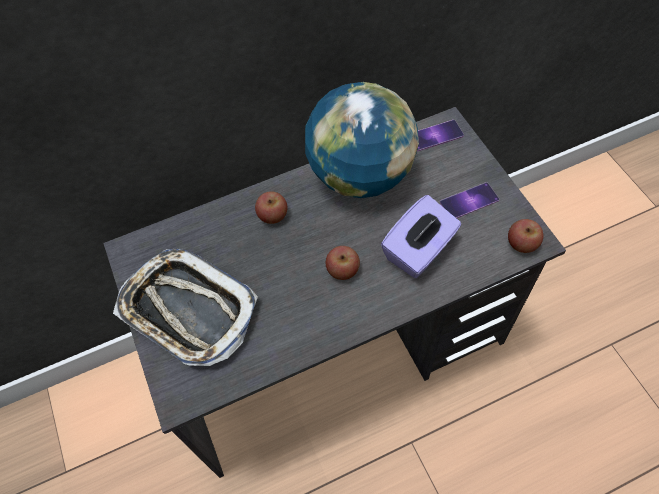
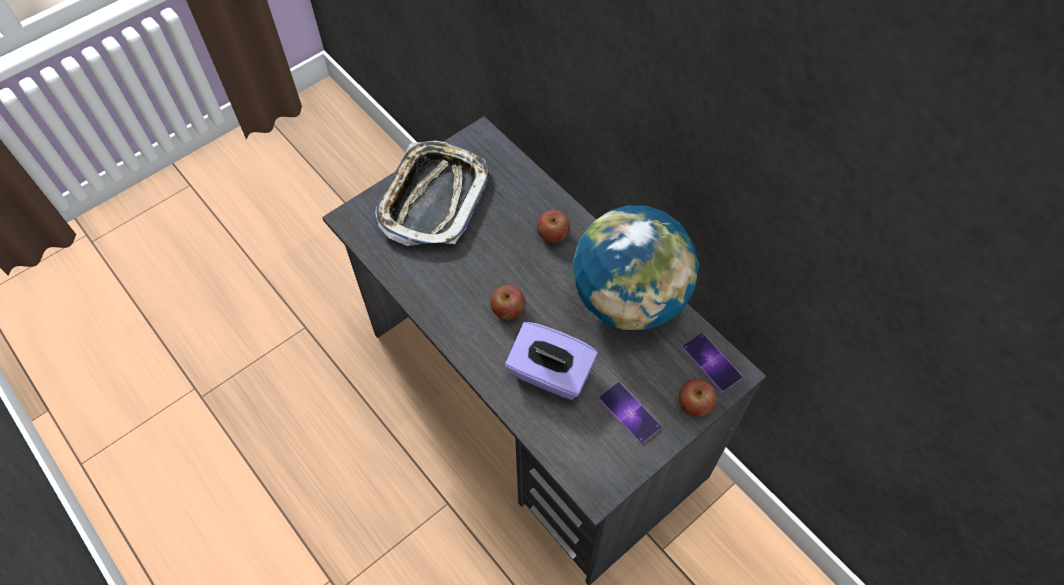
camera: 70 degrees right, 0 degrees up
apple [508,219,543,253] -> apple moved to [679,379,717,417]

